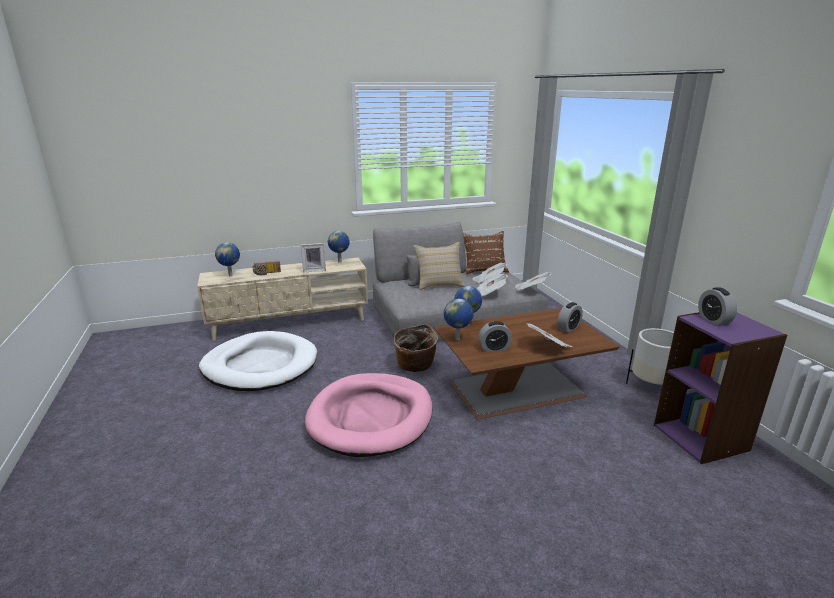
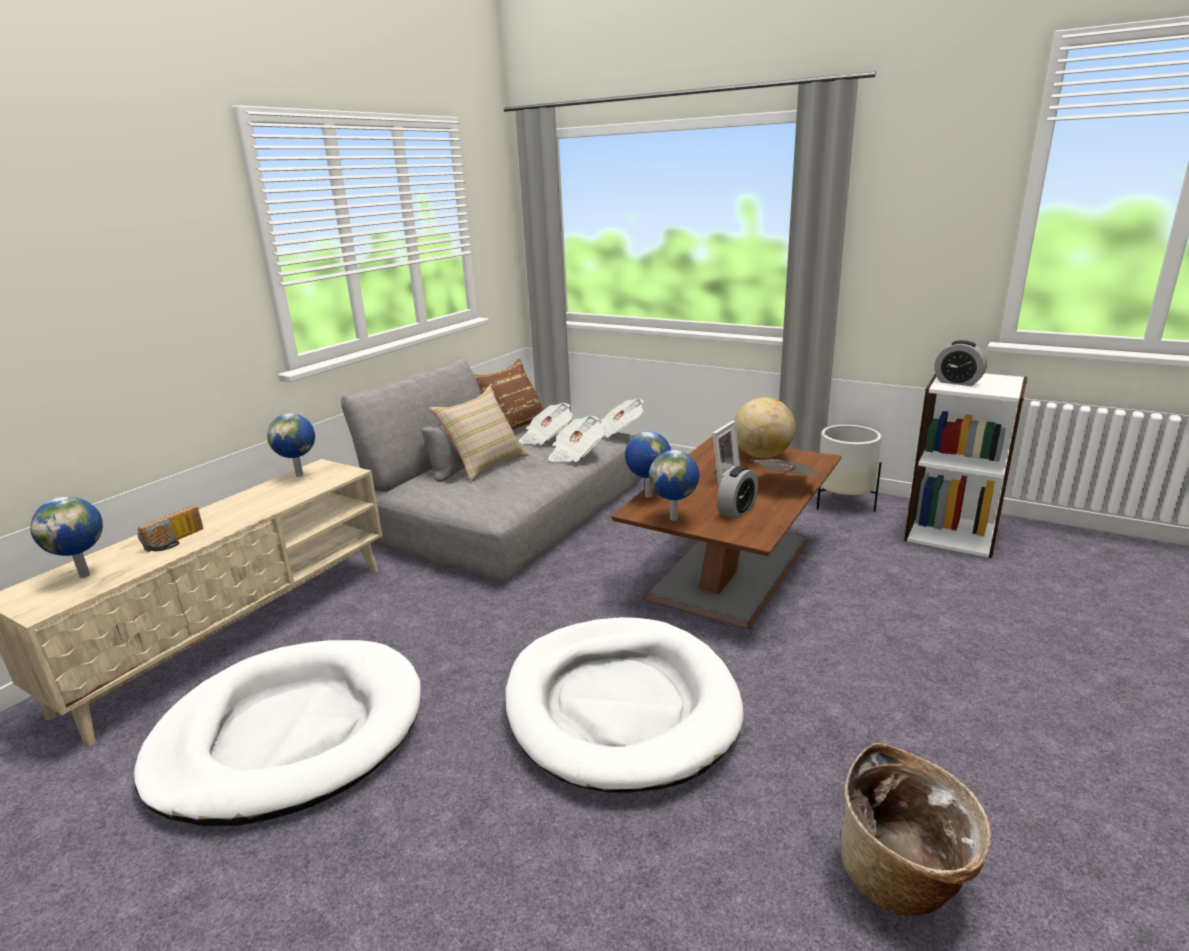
camera: 40 degrees left, 0 degrees up
picture frame [301,243,326,273] -> picture frame moved to [712,420,740,486]
pink dog bed [305,373,432,457] -> white dog bed [505,617,744,793]
basket [394,324,438,372] -> basket moved to [841,743,991,916]
alarm clock [557,302,583,333] -> globe [734,397,795,458]
purple bookcase [654,312,787,464] -> white bookcase [904,373,1027,558]

